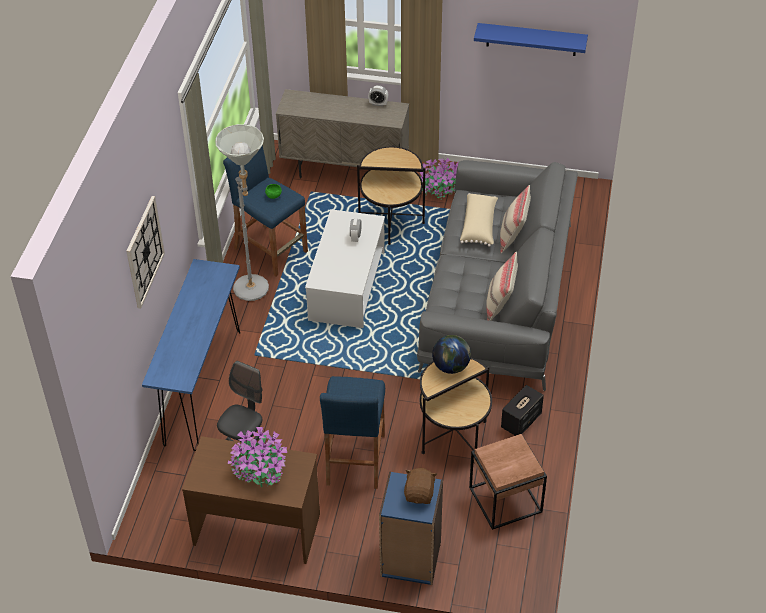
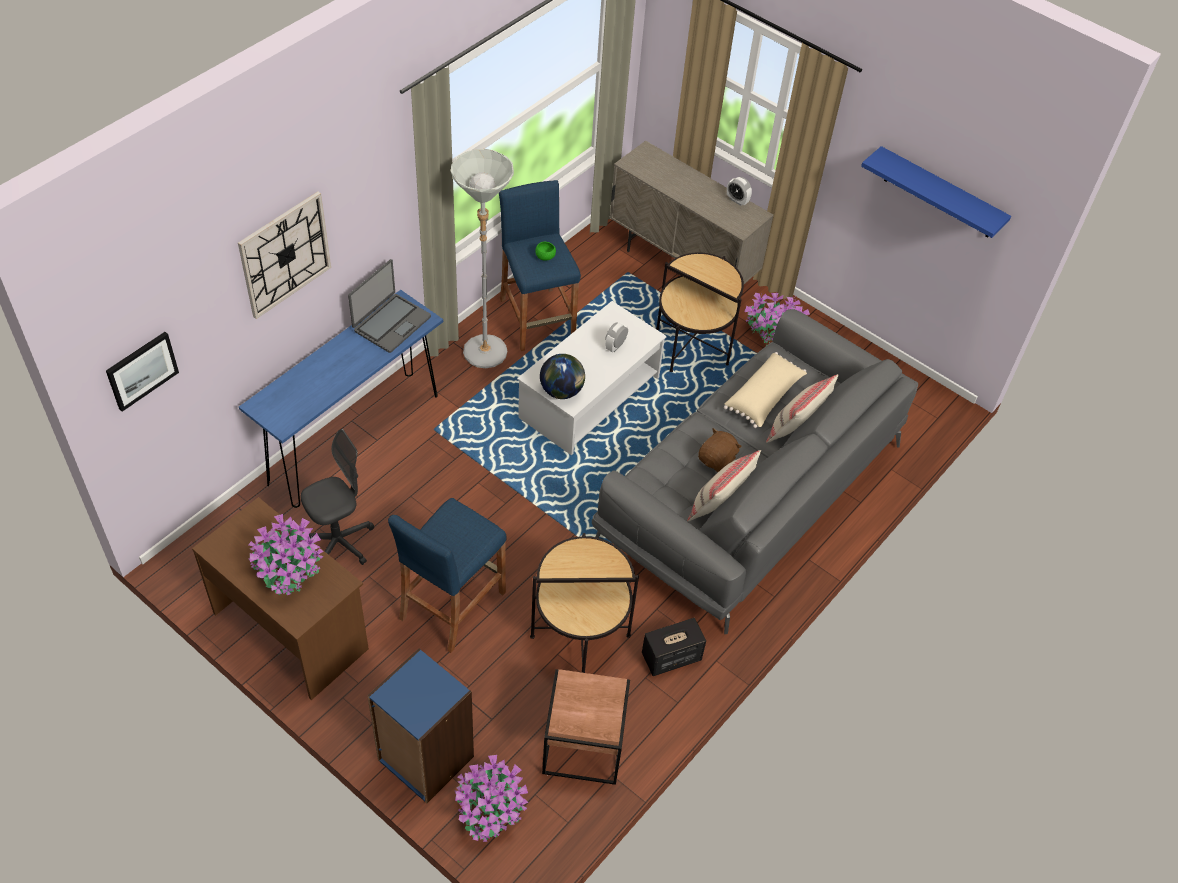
camera: 25 degrees right, 5 degrees up
brown plush toy [404,468,437,504] -> brown plush toy moved to [698,428,742,472]
globe [432,335,471,374] -> globe moved to [540,354,585,399]
none -> picture [106,332,179,412]
none -> laptop [348,259,431,353]
none -> potted plant [454,755,528,842]

